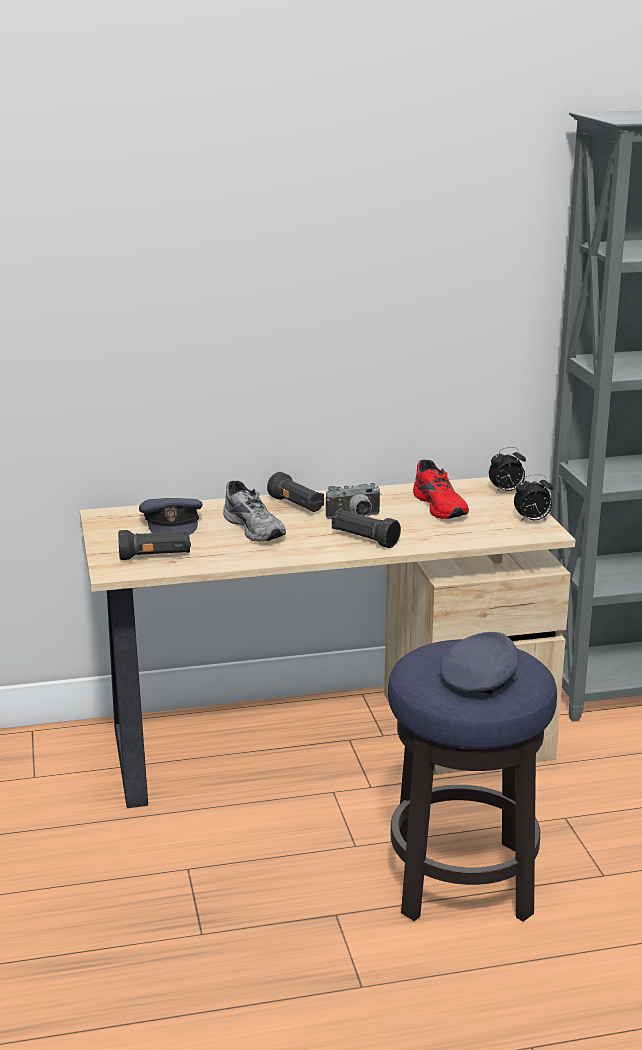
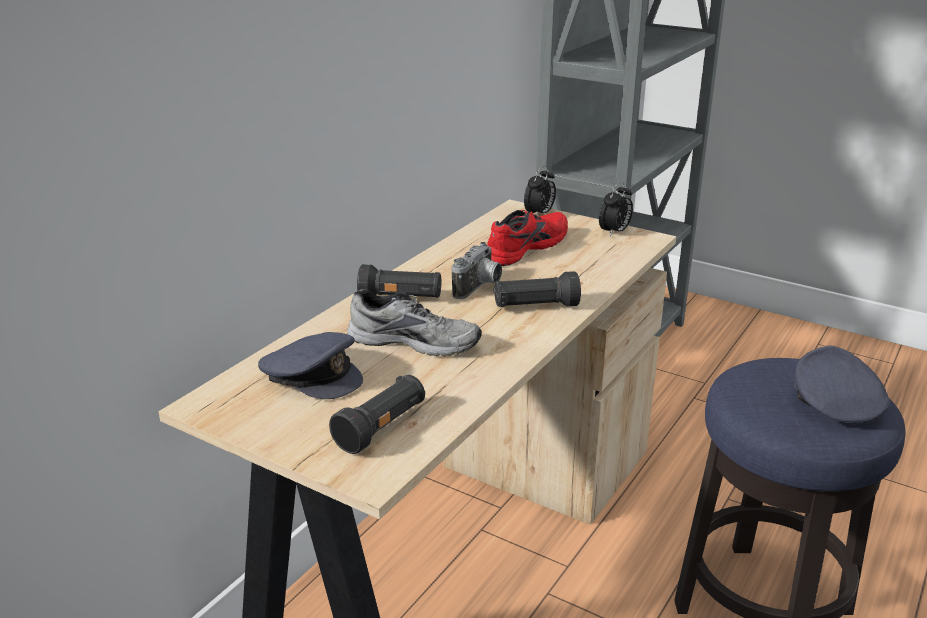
camera: 45 degrees left, 5 degrees up
red shoe [413,460,469,519] -> red shoe turned 75 degrees counterclockwise [487,210,568,266]

